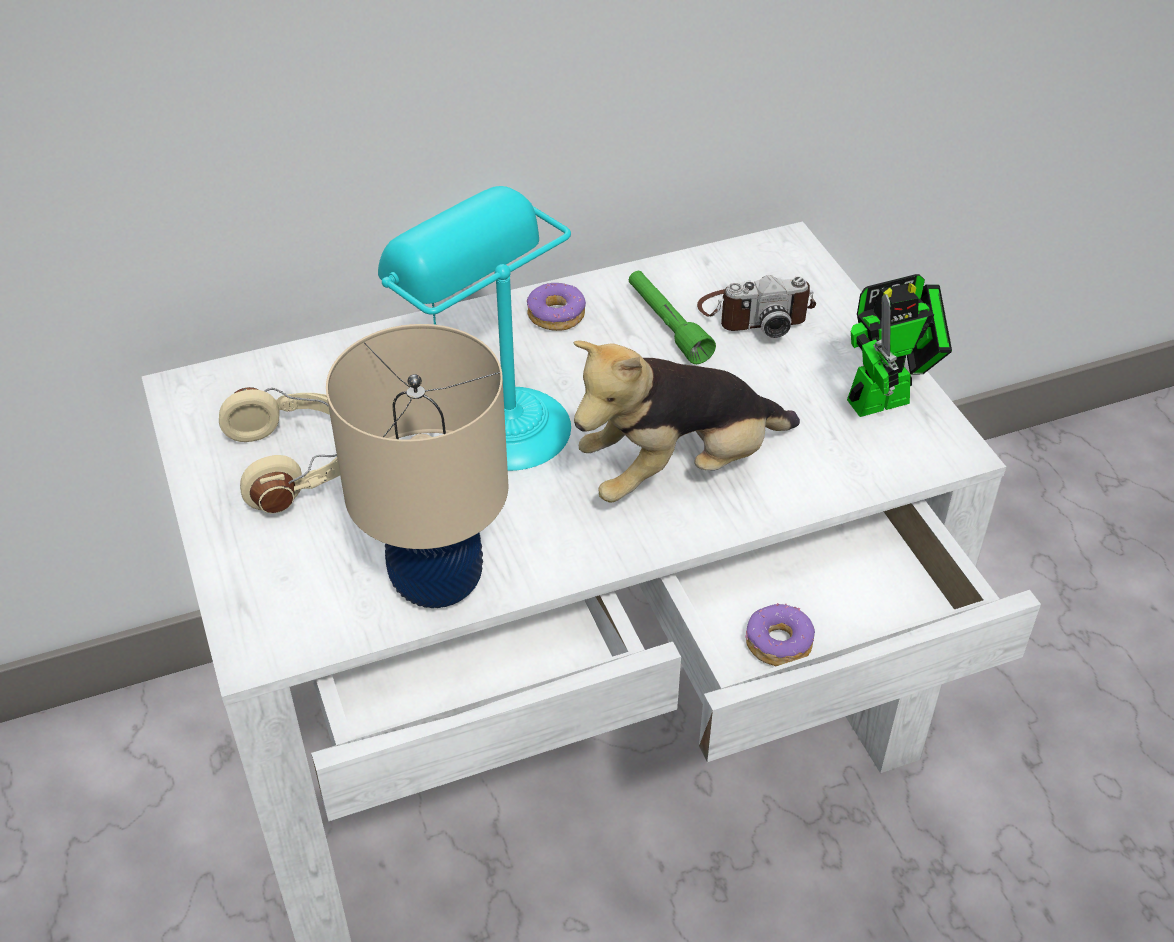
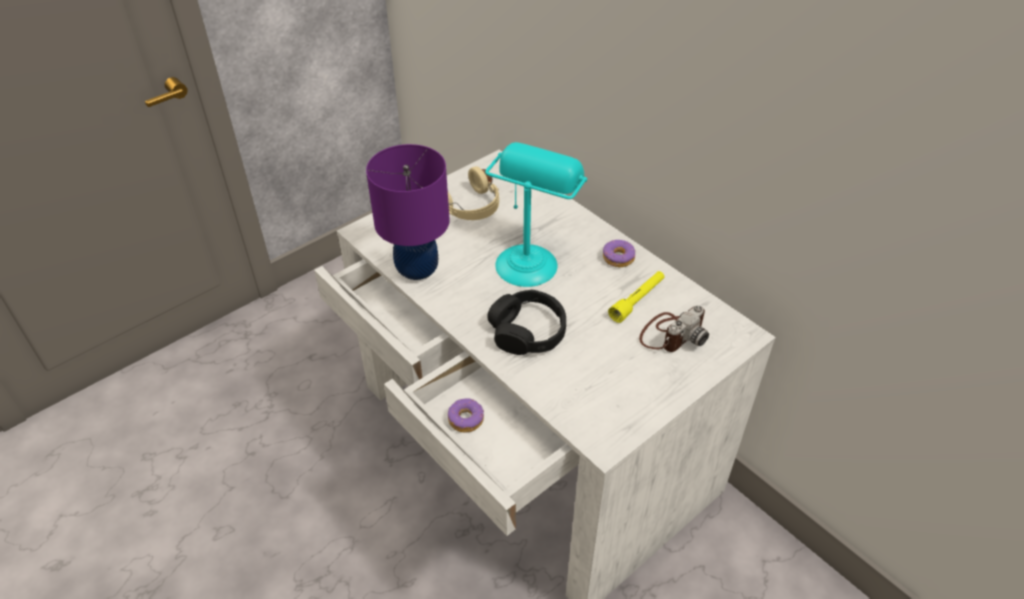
camera: 70 degrees right, 0 degrees up
beige table lamp [326,324,509,608] -> purple table lamp [366,144,450,280]
plush toy [573,340,800,502] -> black headphones [488,290,566,355]
green flashlight [629,271,716,364] -> yellow flashlight [608,271,664,323]
camera [697,275,816,338] -> camera turned 105 degrees counterclockwise [639,305,709,352]
toy robot [847,274,952,417] -> none

